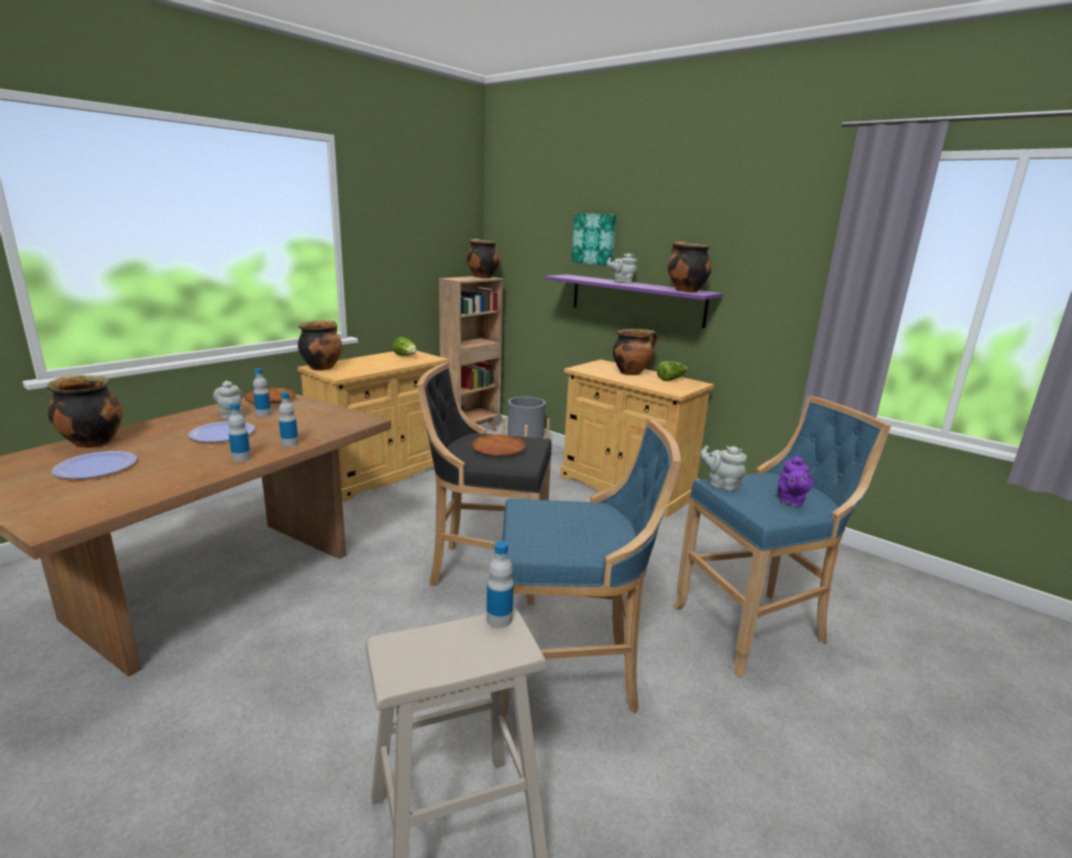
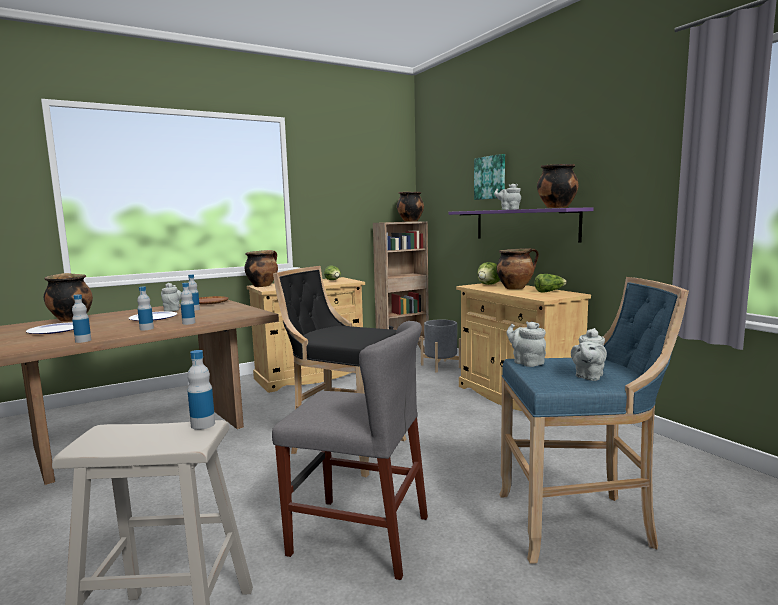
camera: 20 degrees right, 10 degrees down
brown plate [472,434,526,456] -> none
blue stool [502,419,681,721] -> grey chair [272,321,428,580]
purple teapot [777,455,813,507] -> grey teapot [571,328,607,381]
none -> bottle [72,294,91,343]
none -> lettuce [477,262,500,285]

